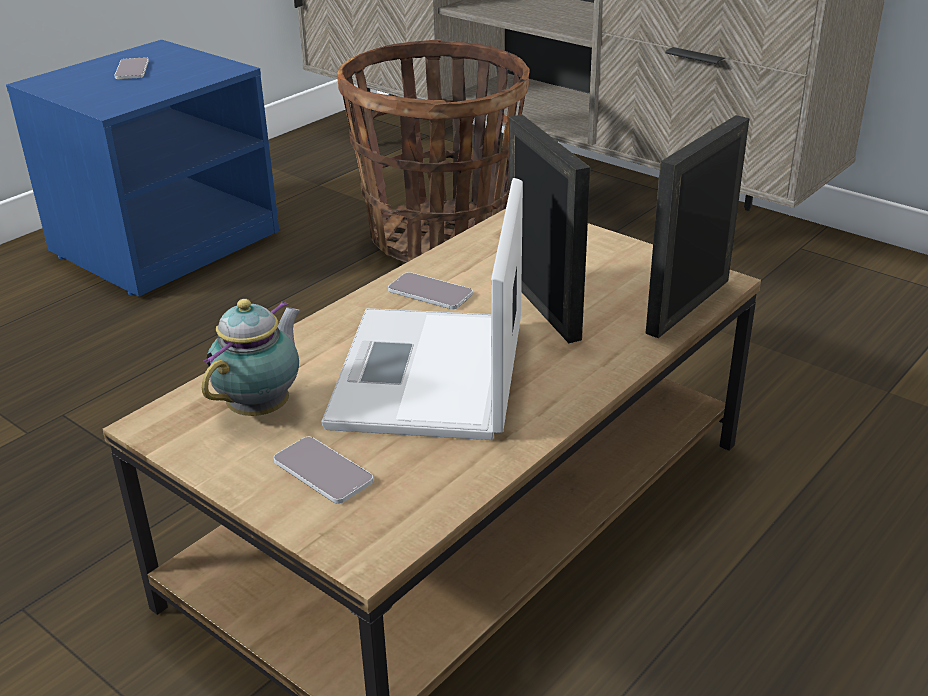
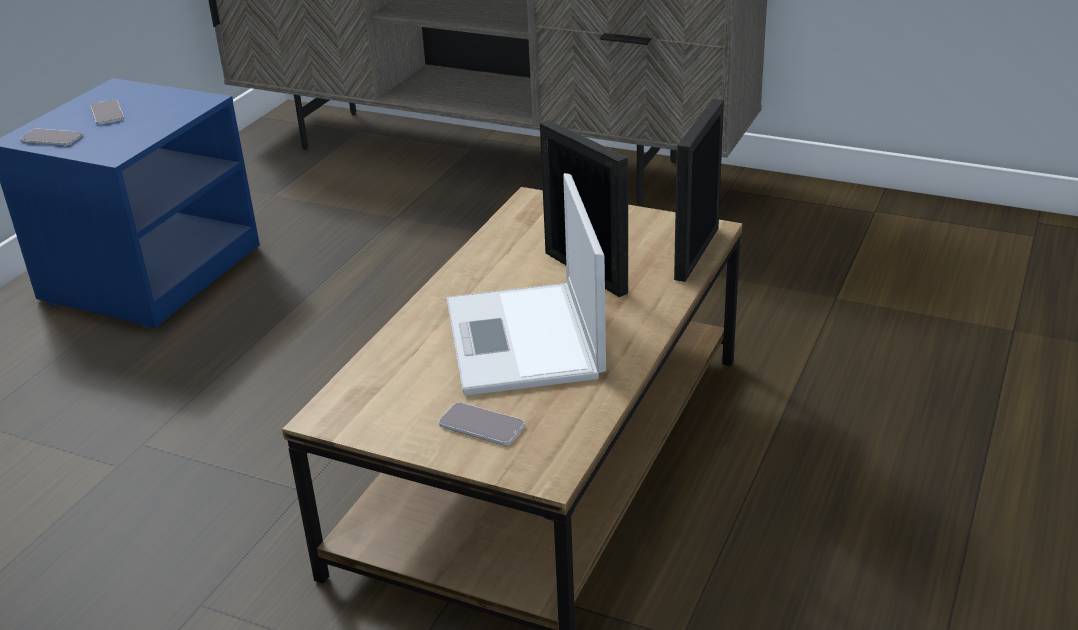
camera: 15 degrees left, 0 degrees up
teapot [202,299,301,416] -> none
basket [337,39,529,262] -> none
phone [388,272,473,309] -> phone moved to [20,129,83,146]

